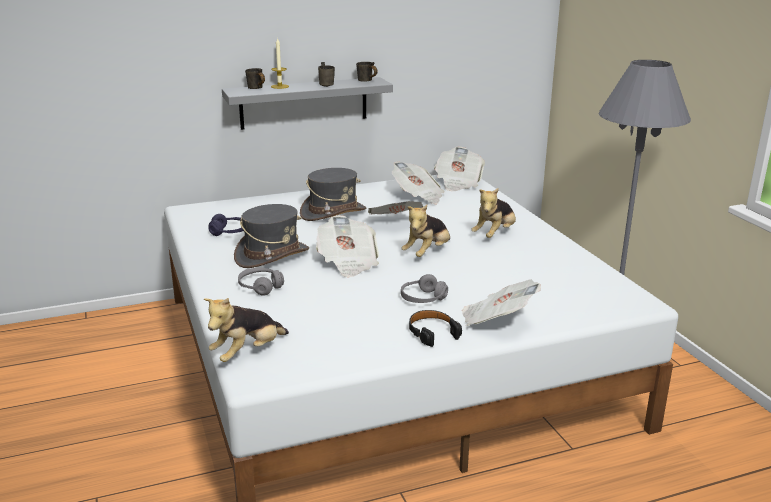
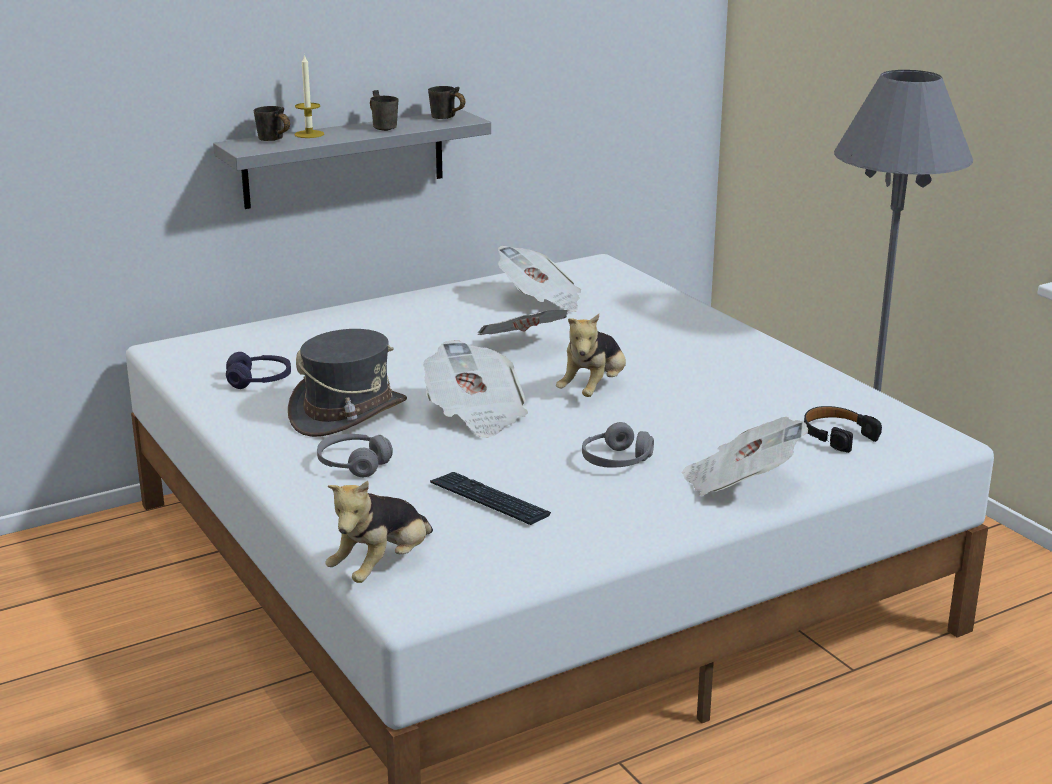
camera: 10 degrees left, 0 degrees up
grey hat [300,168,366,221] -> none
black headphones [409,310,462,347] -> black headphones moved to [804,406,882,453]
newspaper [434,147,485,191] -> none
plush toy [471,188,516,238] -> none
none -> keyboard [430,472,551,525]

